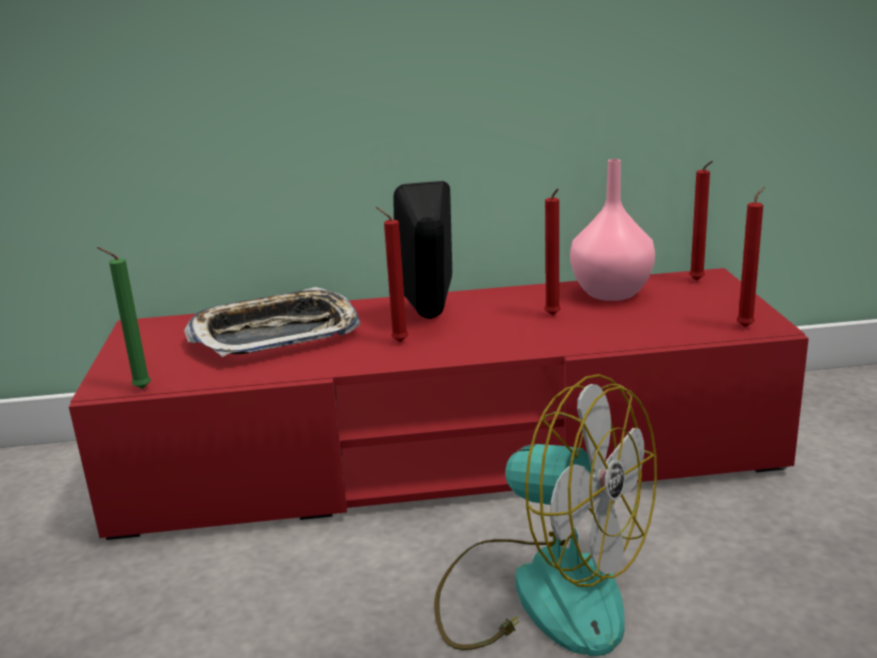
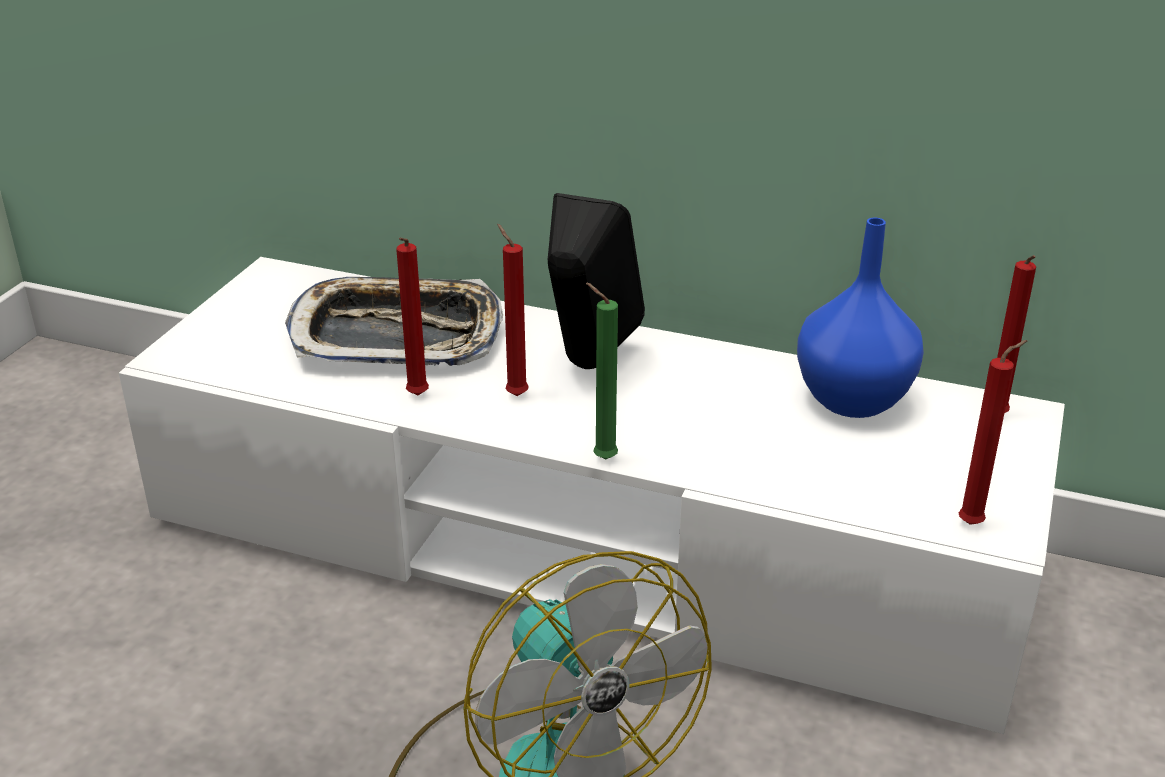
camera: 25 degrees right, 10 degrees up
red tv stand [69,268,809,540] -> white tv stand [119,257,1065,734]
green candle [97,247,151,389] -> green candle moved to [586,282,618,460]
red candle [544,188,561,316] -> red candle moved to [396,237,429,395]
pink vase [570,159,655,301] -> blue vase [797,218,924,418]

